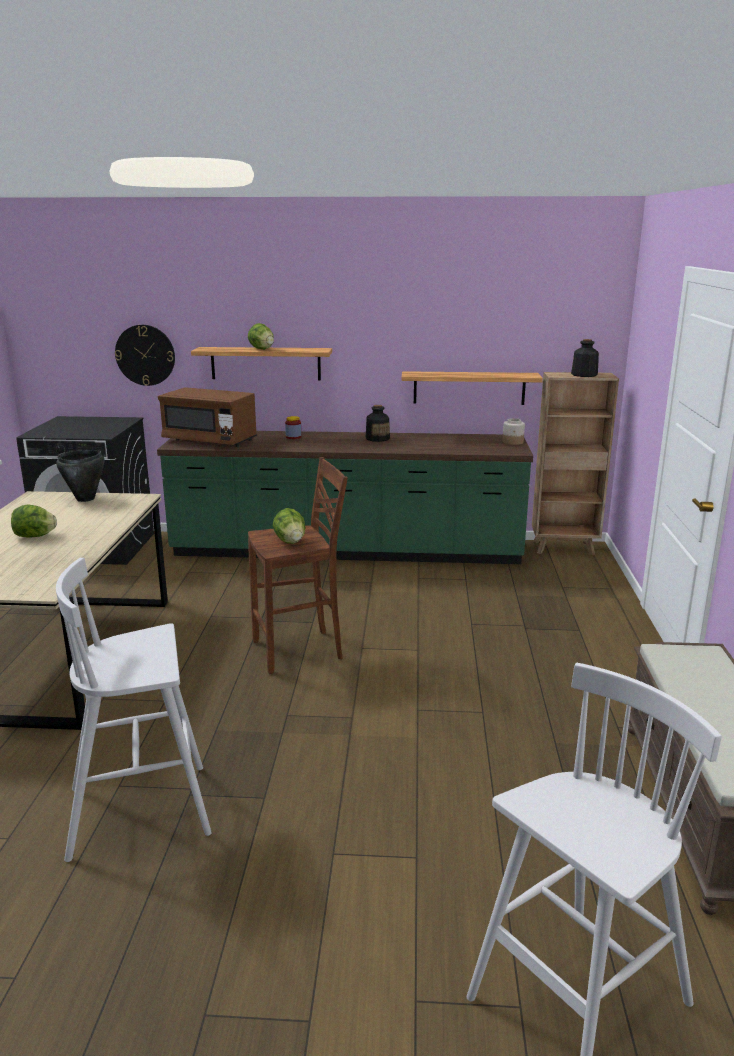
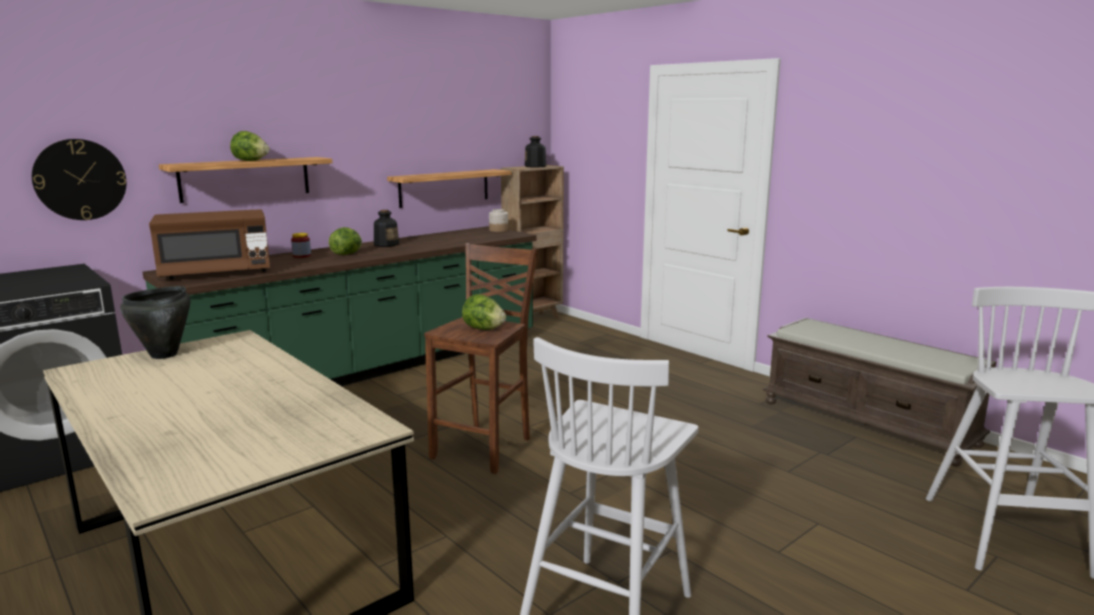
camera: 45 degrees left, 5 degrees down
lettuce [11,504,57,537] -> lettuce moved to [329,227,362,255]

